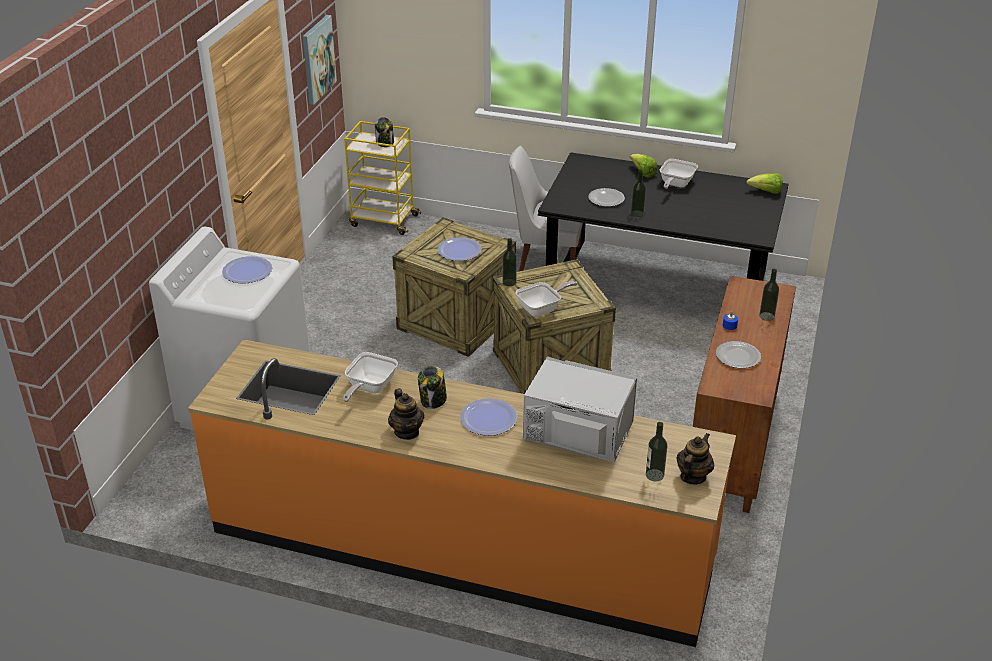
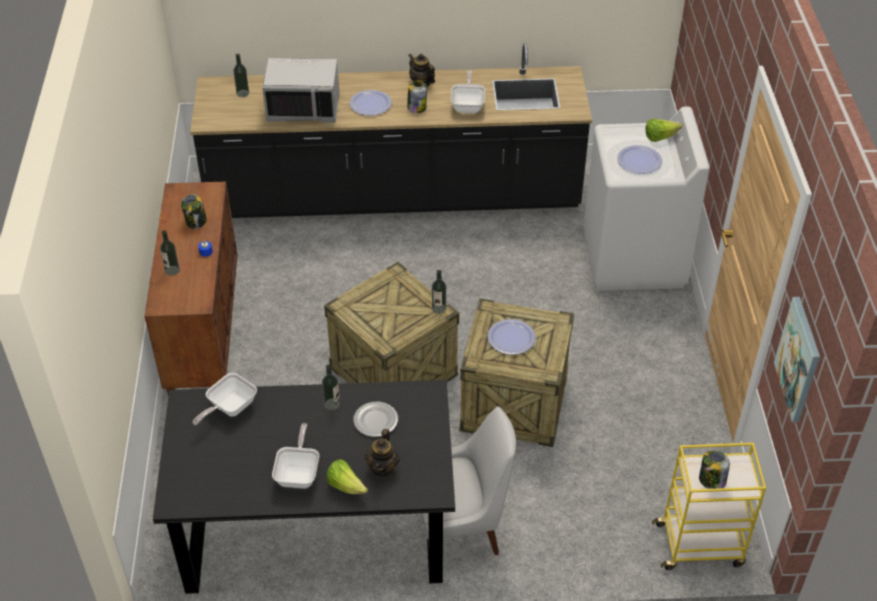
camera: 160 degrees right, 10 degrees up
orange counter [188,339,736,647] -> black counter [190,43,592,218]
frying pan [516,281,578,317] -> frying pan moved to [193,373,257,425]
teapot [676,433,714,485] -> teapot moved to [365,429,399,477]
plate [716,341,761,368] -> jar [181,194,207,229]
lettuce [746,173,782,194] -> lettuce moved to [645,119,682,142]

